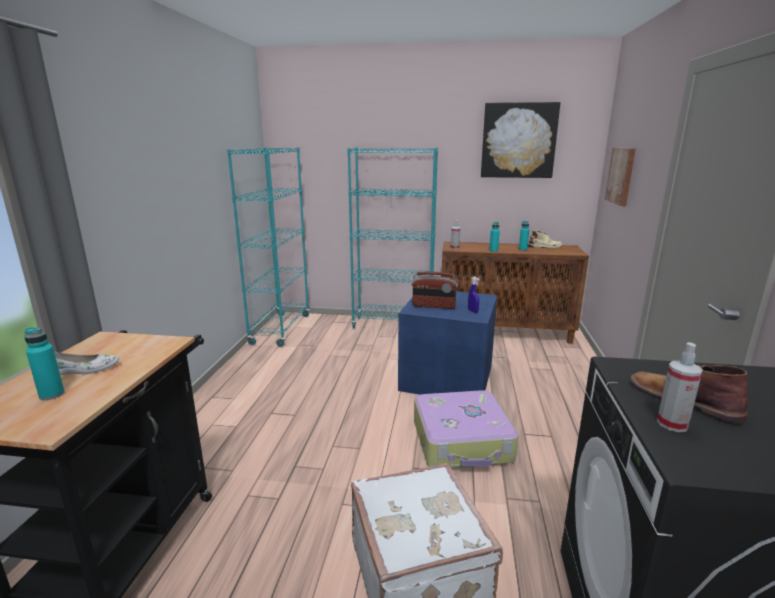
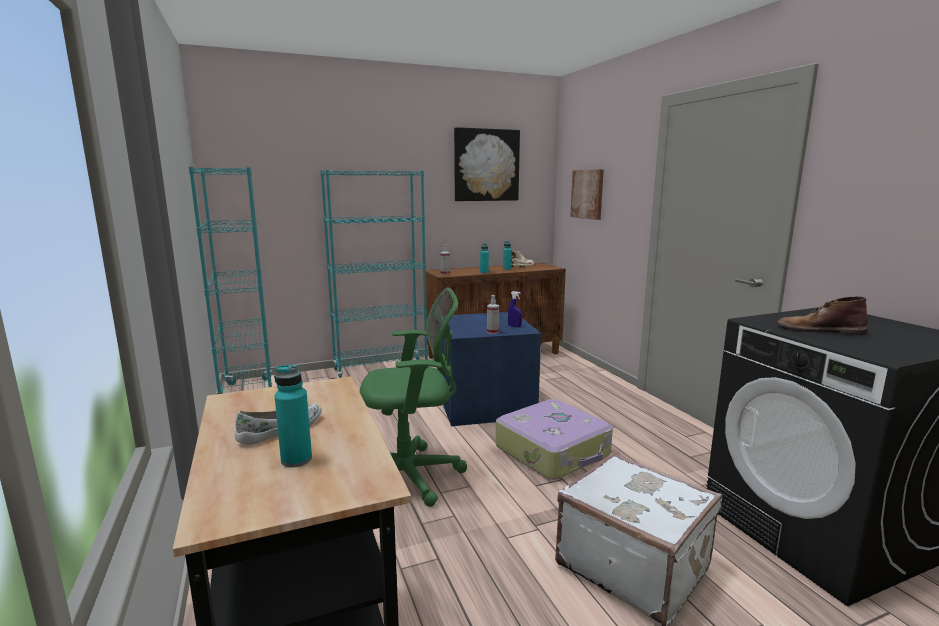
camera: 30 degrees left, 5 degrees down
radio [412,272,458,309] -> none
spray bottle [657,342,703,432] -> spray bottle moved to [487,295,499,334]
none -> green office chair [360,287,467,507]

